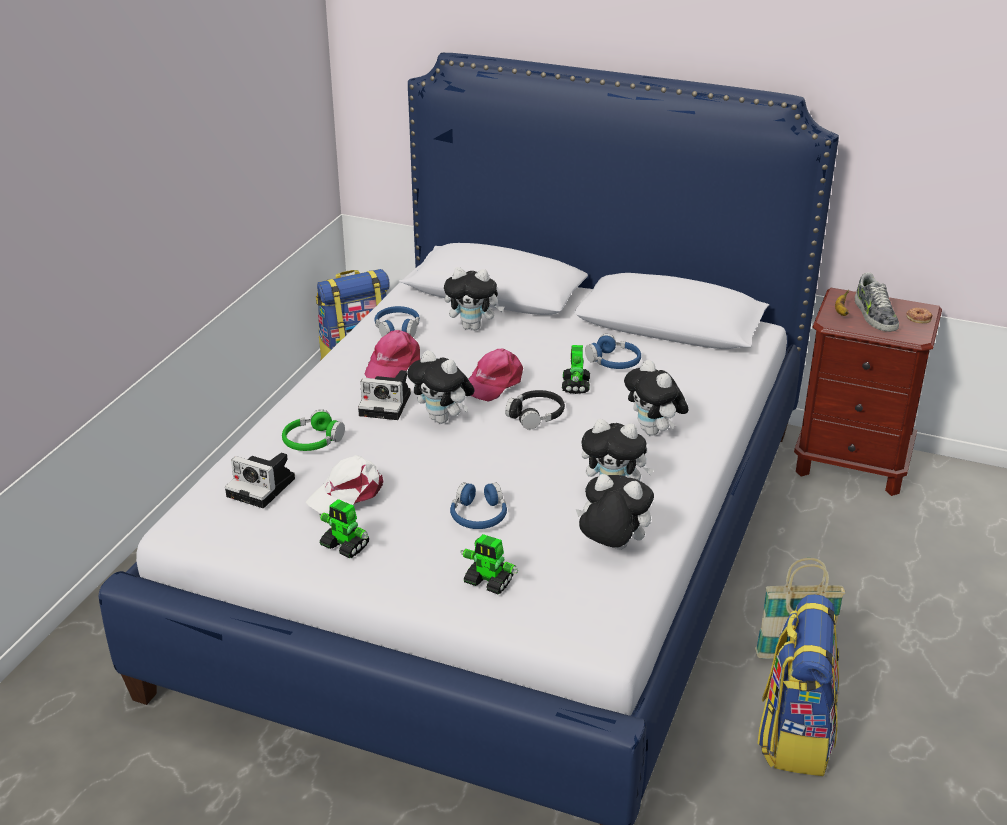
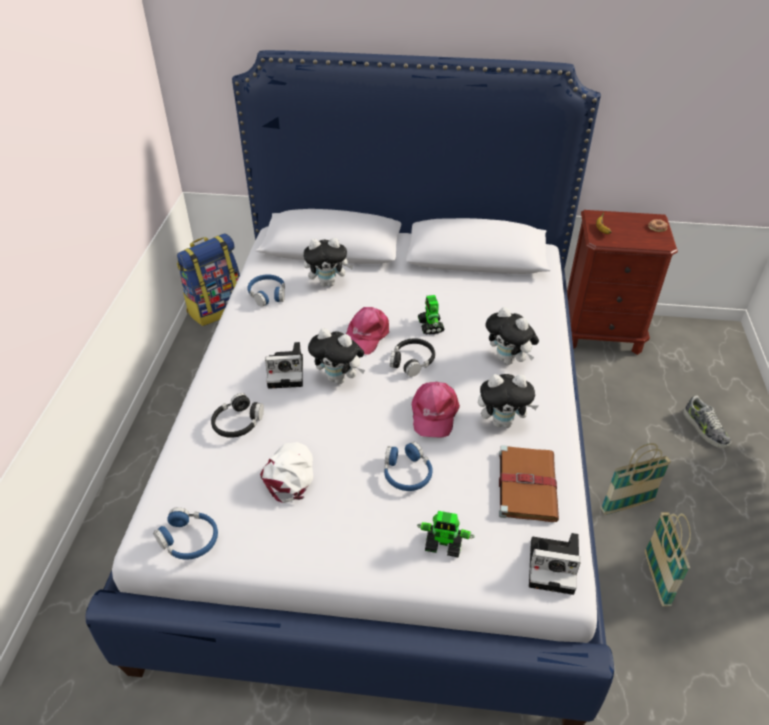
camera: 15 degrees left, 10 degrees up
camera [225,452,295,508] -> camera moved to [529,533,581,595]
green headphones [282,409,345,451] -> black headphones [211,393,264,438]
white cap [306,455,383,514] -> white cap turned 150 degrees clockwise [260,442,313,503]
toy robot [319,499,369,558] -> none
pink cap [365,330,420,379] -> pink cap moved to [412,382,460,438]
plush toy [576,474,654,550] -> brown book [499,445,559,522]
blue headphones [585,334,641,369] -> blue headphones moved to [153,507,218,560]
backpack [757,594,839,776] -> basket [645,512,691,606]
shoe [855,272,899,332] -> shoe moved to [683,396,731,448]

